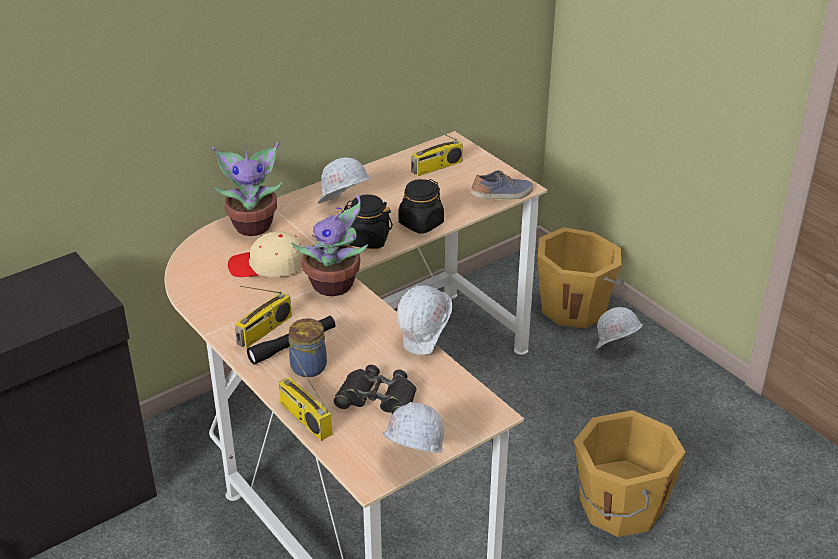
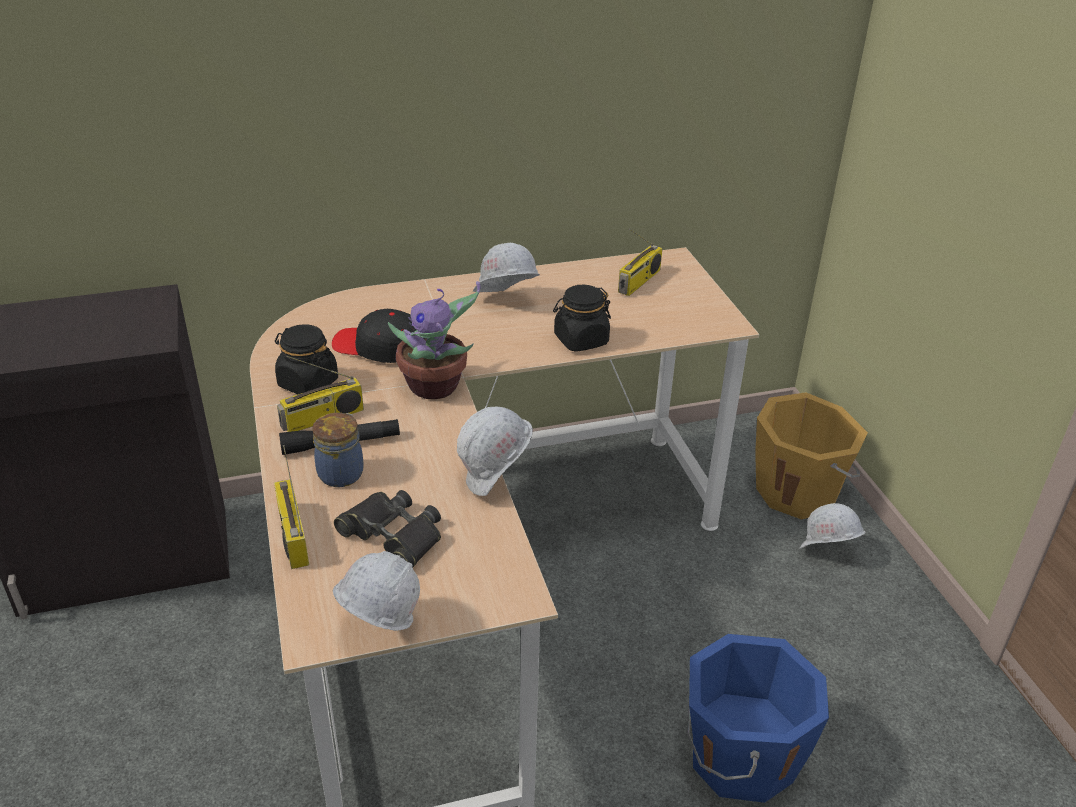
camera: 20 degrees right, 0 degrees up
potted plant [212,142,283,236] -> none
beige cap [228,232,304,277] -> black cap [332,309,416,363]
black jar [342,194,393,249] -> black jar moved to [275,324,338,394]
radio [411,123,463,176] -> radio turned 45 degrees counterclockwise [618,229,663,296]
shoe [471,170,533,199] -> none
orange bucket [573,410,686,537] -> blue bucket [687,634,829,803]

